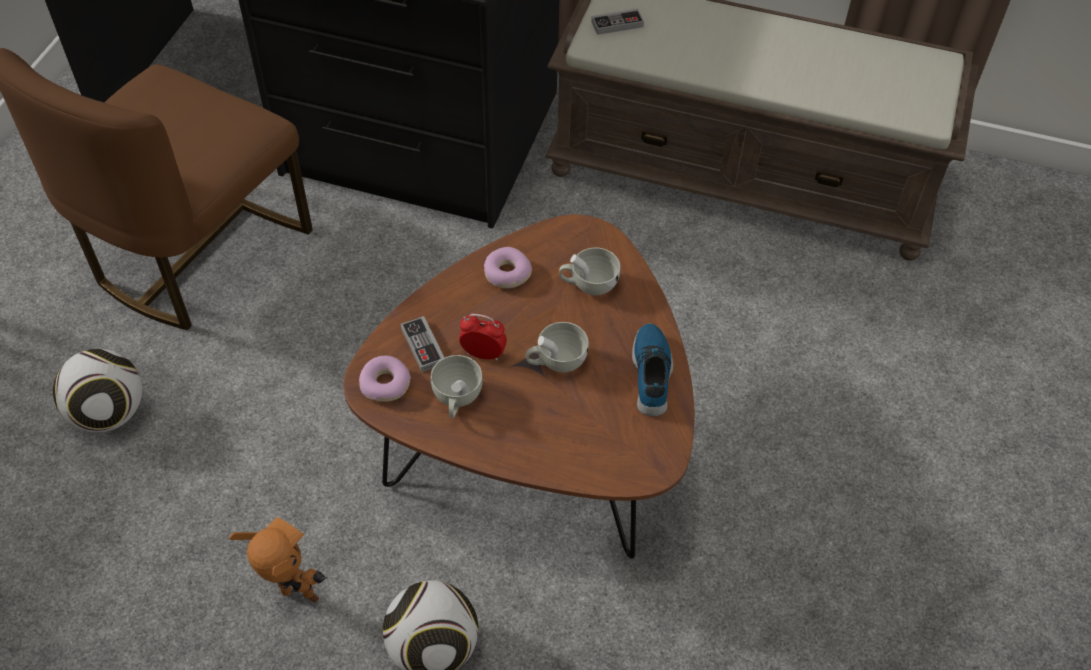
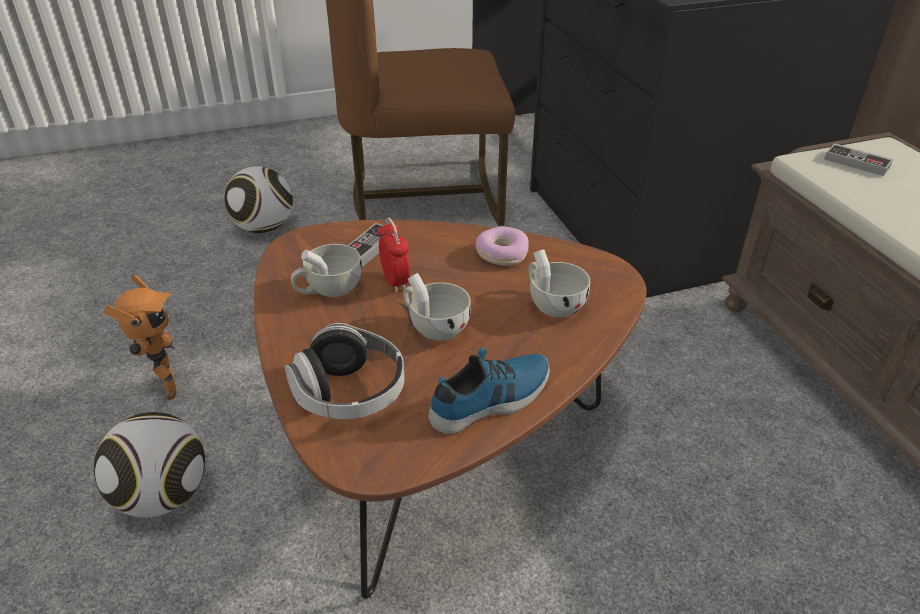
camera: 55 degrees right, 15 degrees down
donut [359,356,411,402] -> none
none -> headphones [285,323,405,419]

